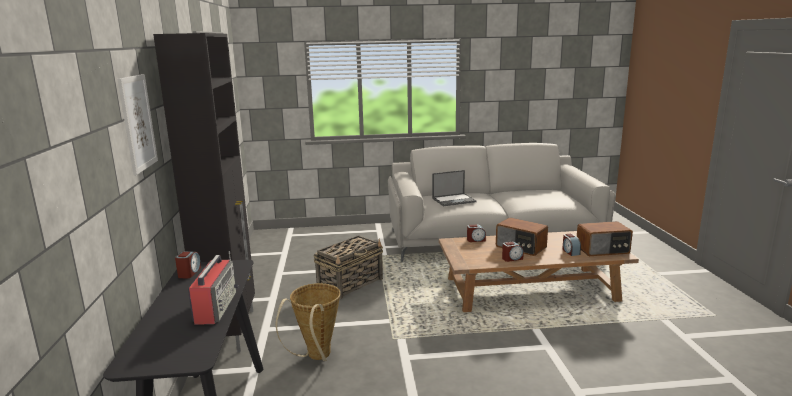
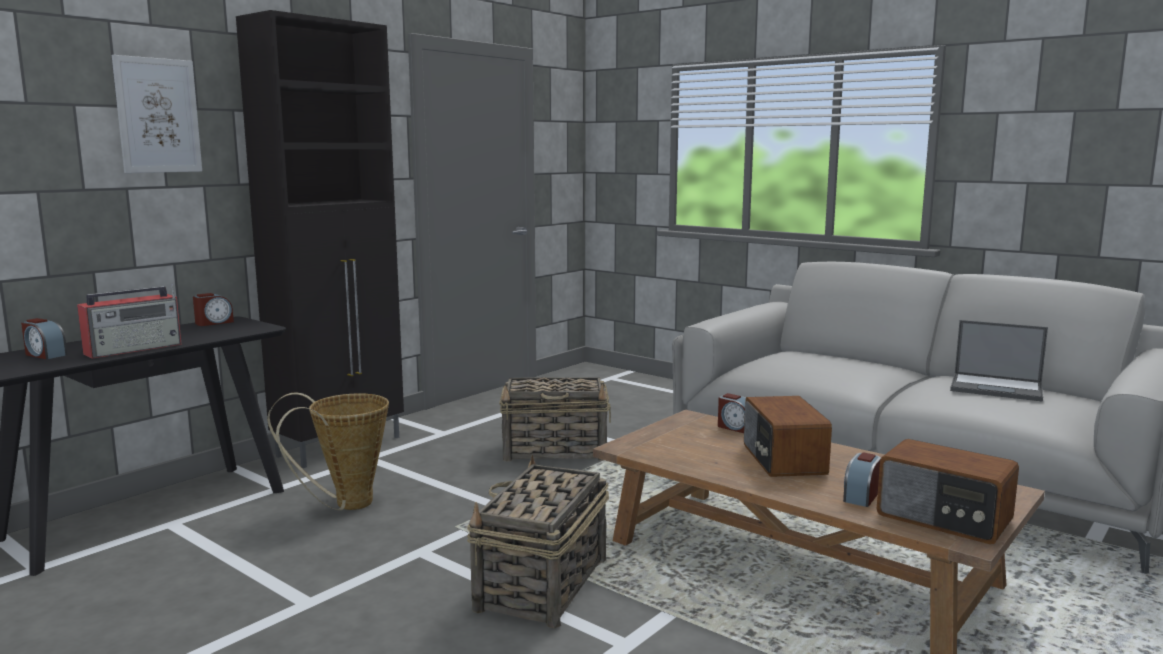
camera: 45 degrees right, 5 degrees down
laptop [432,170,476,206] -> laptop moved to [950,320,1048,402]
alarm clock [502,242,524,262] -> alarm clock moved to [21,318,67,359]
none -> basket [467,455,609,629]

